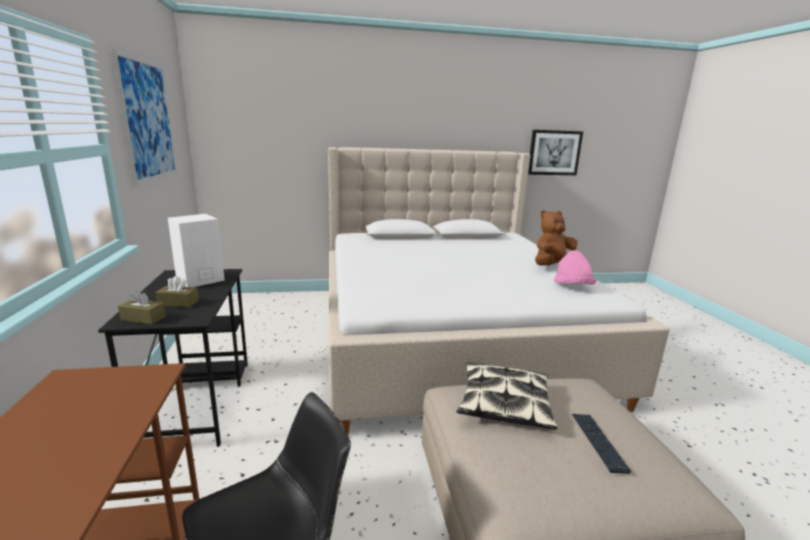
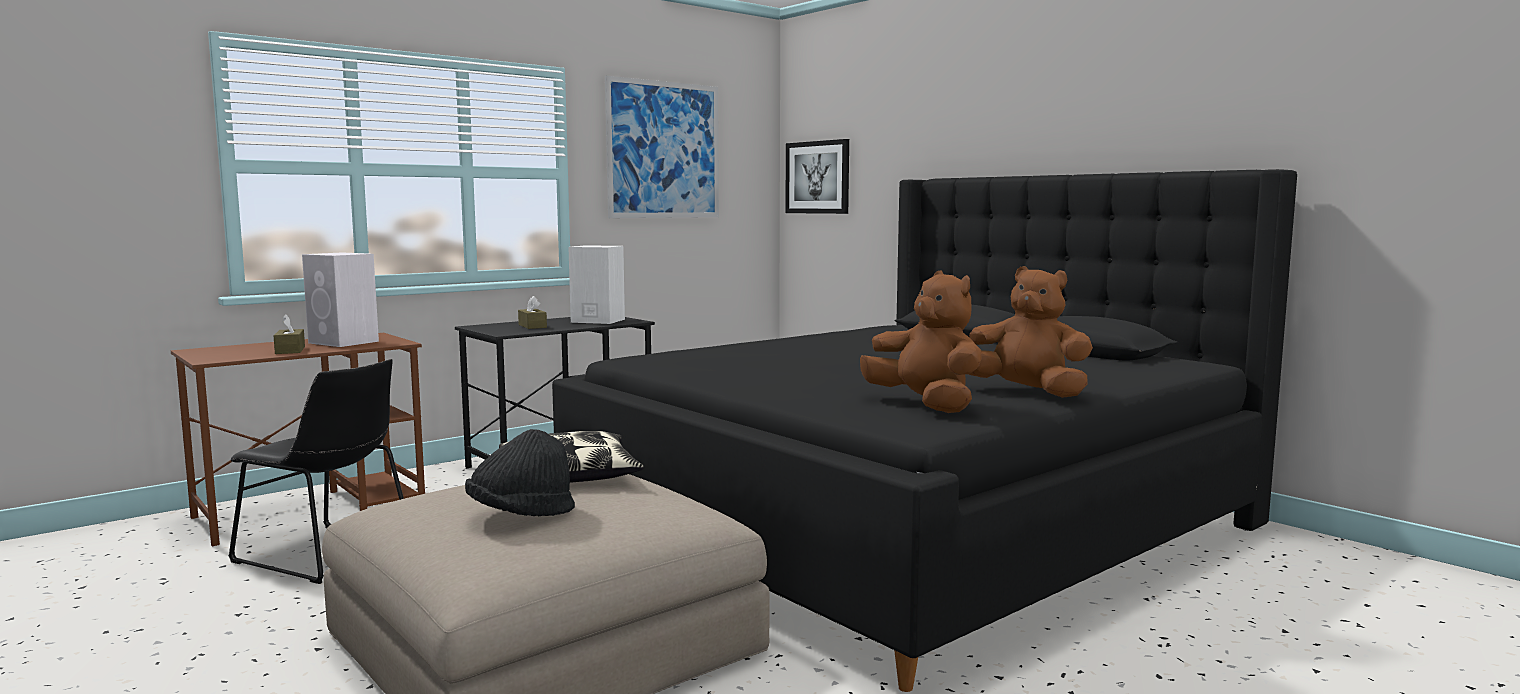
camera: 60 degrees right, 10 degrees down
brown tissue box [118,290,166,324] -> brown tissue box moved to [274,314,305,354]
beige bed [328,147,670,435] -> black bed [552,169,1297,692]
picture [528,130,583,175] -> picture moved to [785,139,849,214]
pink hat [554,251,596,285] -> brown plush toy [860,271,982,413]
keyboard [572,414,631,474] -> black hat [465,429,575,516]
none -> white speaker [302,252,379,347]

